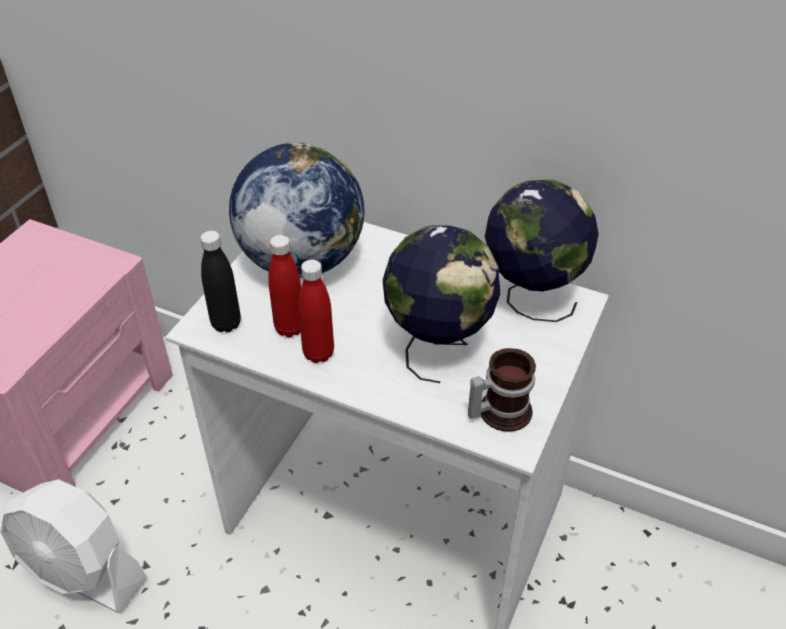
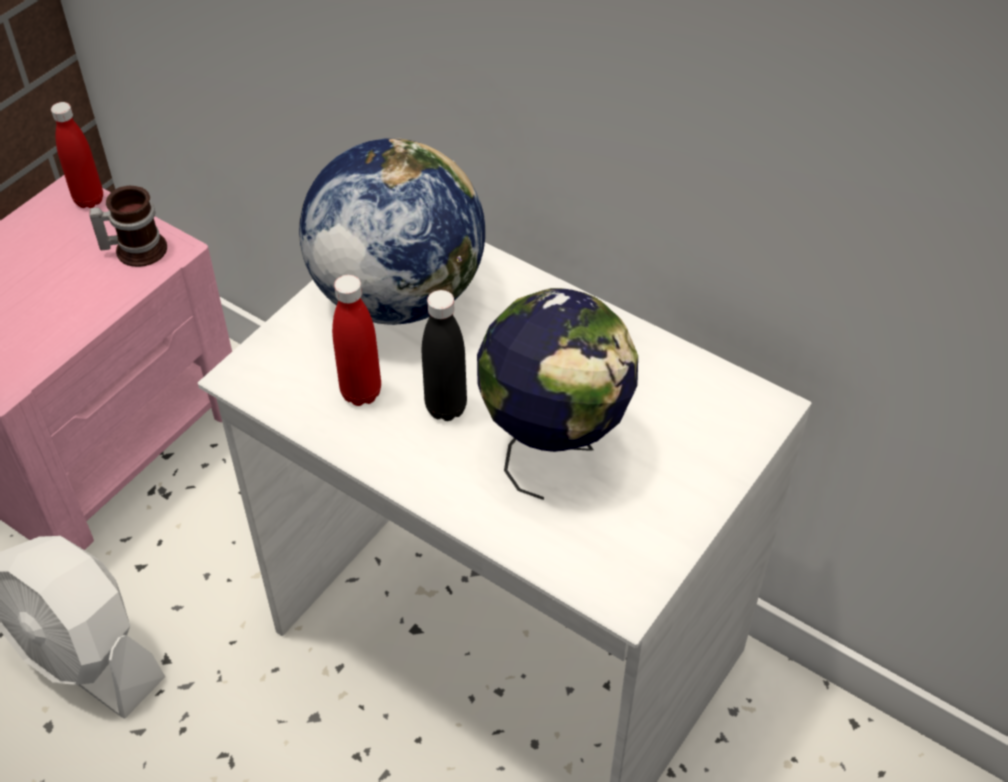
camera: 10 degrees right, 5 degrees up
black bottle [200,231,241,333] -> black bottle moved to [422,290,467,421]
red bottle [298,260,334,363] -> red bottle moved to [51,102,103,208]
mug [468,348,536,432] -> mug moved to [89,186,167,267]
globe [485,179,599,322] -> none

